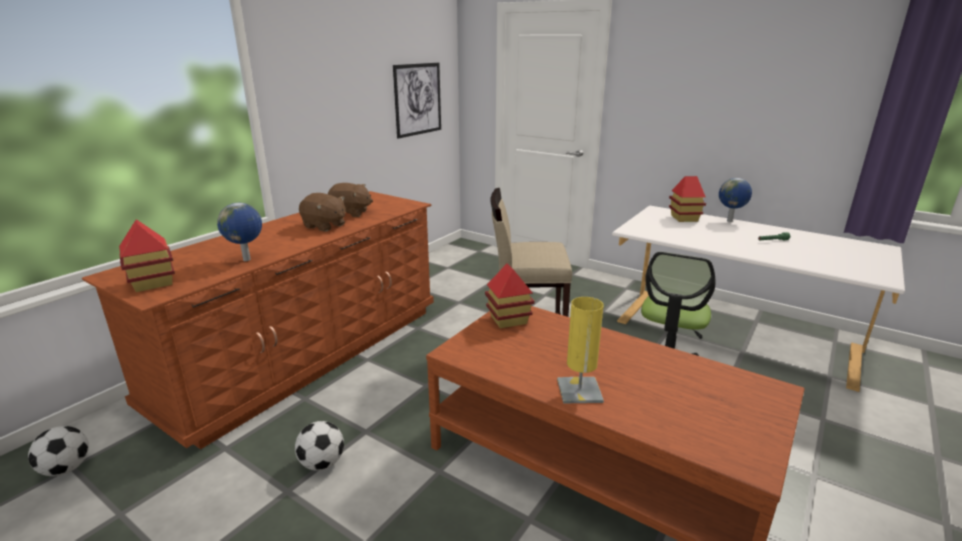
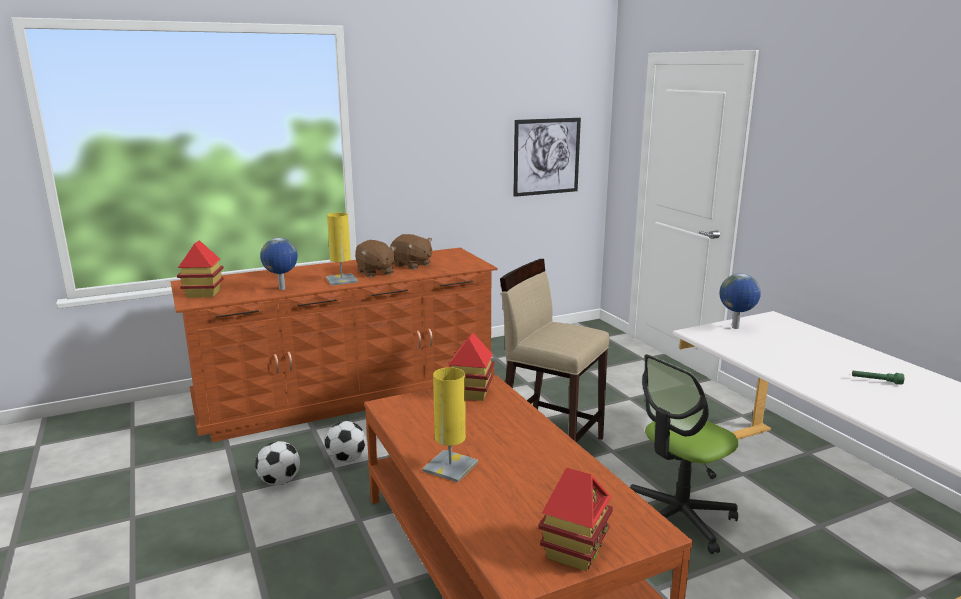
camera: 30 degrees right, 5 degrees down
football [28,426,89,476] -> football moved to [325,421,366,463]
toy house [669,176,706,222] -> toy house moved to [538,468,613,571]
globe [719,178,752,222] -> globe moved to [720,273,761,329]
none -> yellow table lamp [326,212,358,286]

